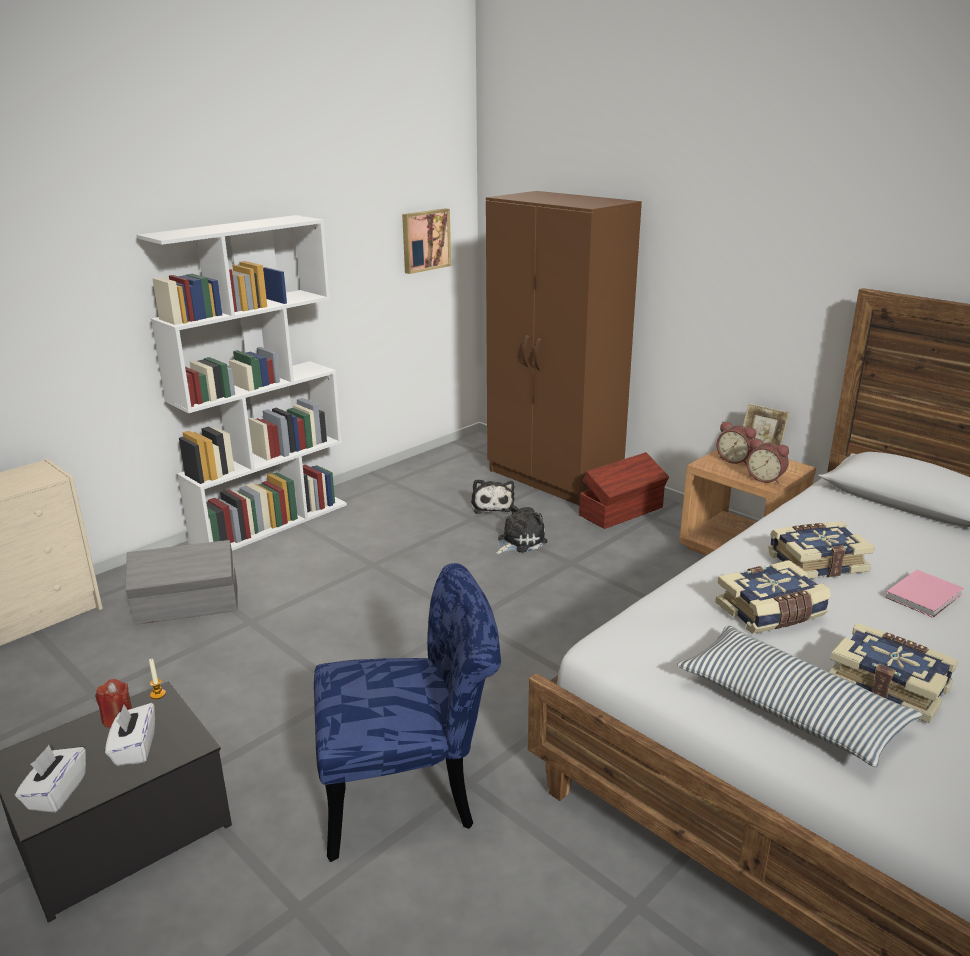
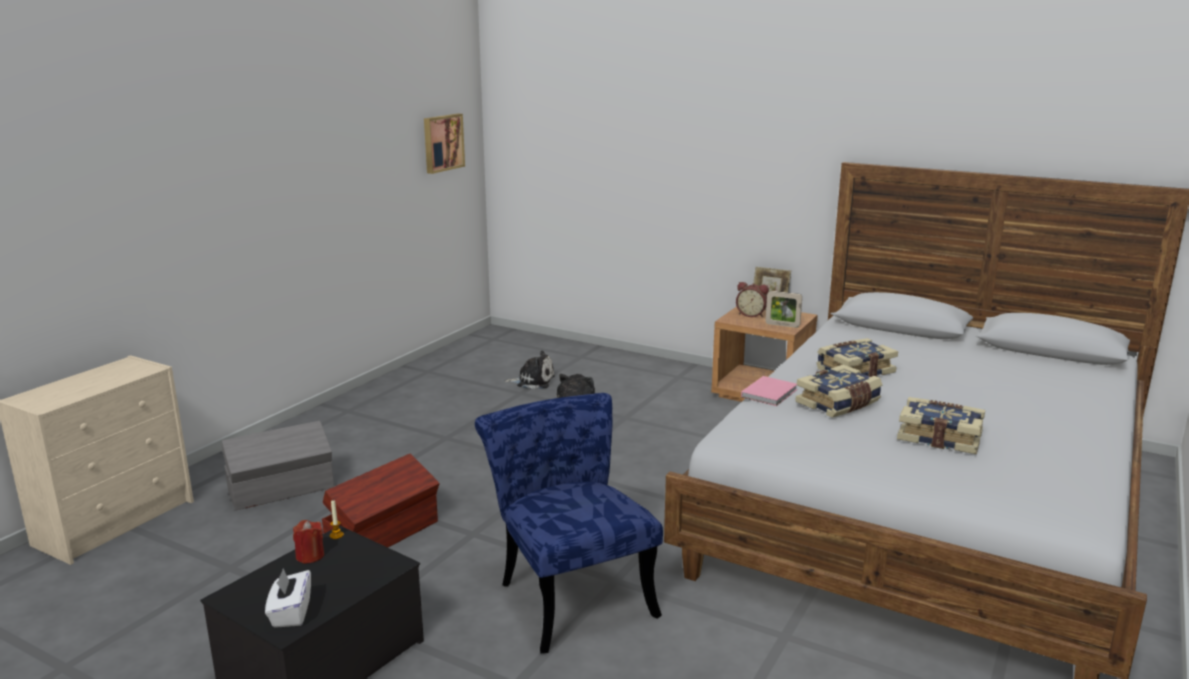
camera: 15 degrees left, 5 degrees down
white tissue box [105,703,155,766] -> none
white bookcase [136,215,347,551] -> none
blue chair [314,563,501,862] -> blue chair turned 90 degrees counterclockwise [475,393,663,653]
plush toy [471,479,514,514] -> plush toy turned 60 degrees counterclockwise [505,351,555,389]
brown wardrobe [486,191,642,505] -> none
brown storage box [579,452,669,529] -> brown storage box moved to [322,453,440,547]
pillow [677,625,922,767] -> none
alarm clock [746,438,789,484] -> picture frame [765,291,802,328]
pink book [885,570,964,618] -> pink book moved to [741,376,797,406]

